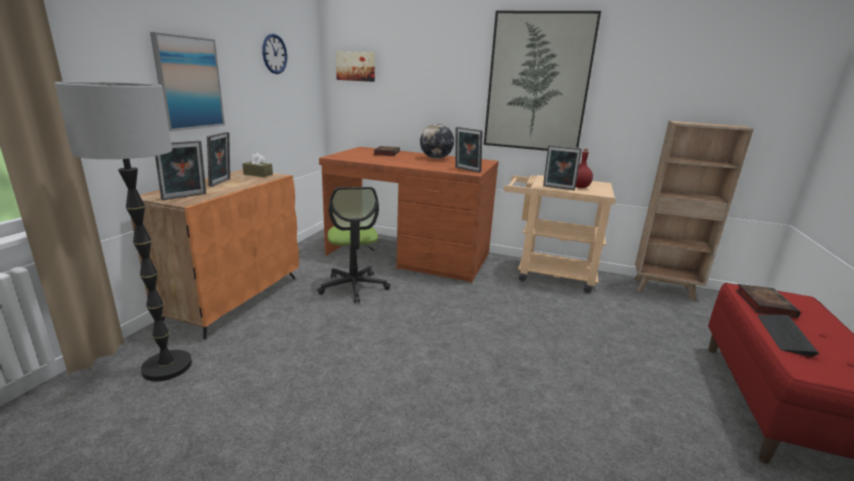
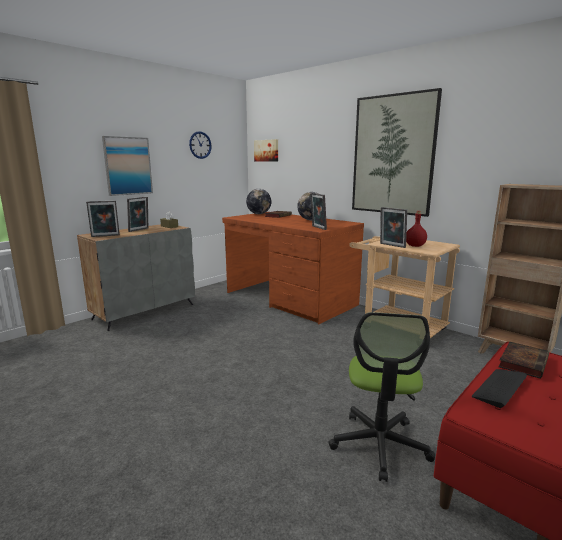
camera: 25 degrees right, 5 degrees down
floor lamp [55,82,192,381] -> none
orange cabinet [131,169,299,340] -> grey cabinet [77,224,195,331]
office chair [317,187,390,303] -> office chair moved to [328,312,435,482]
none -> globe [246,189,271,214]

